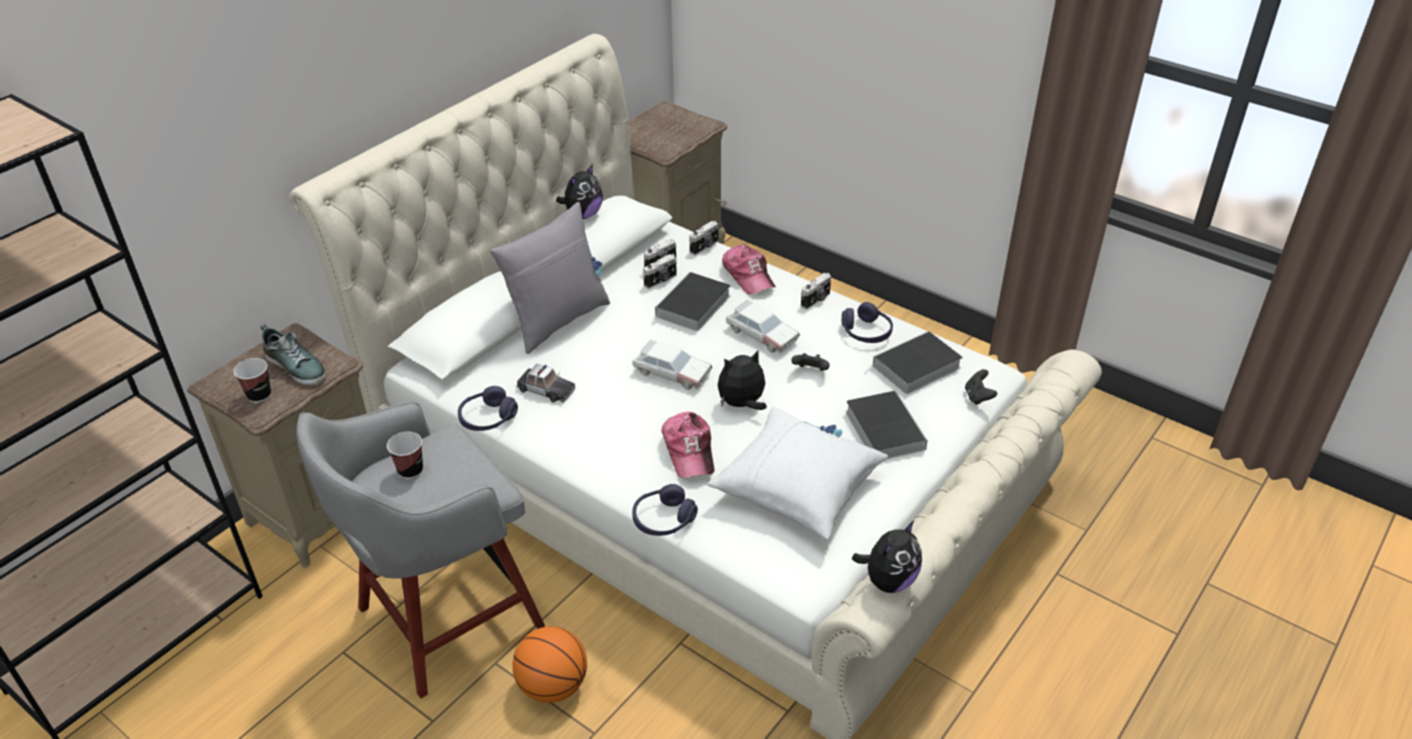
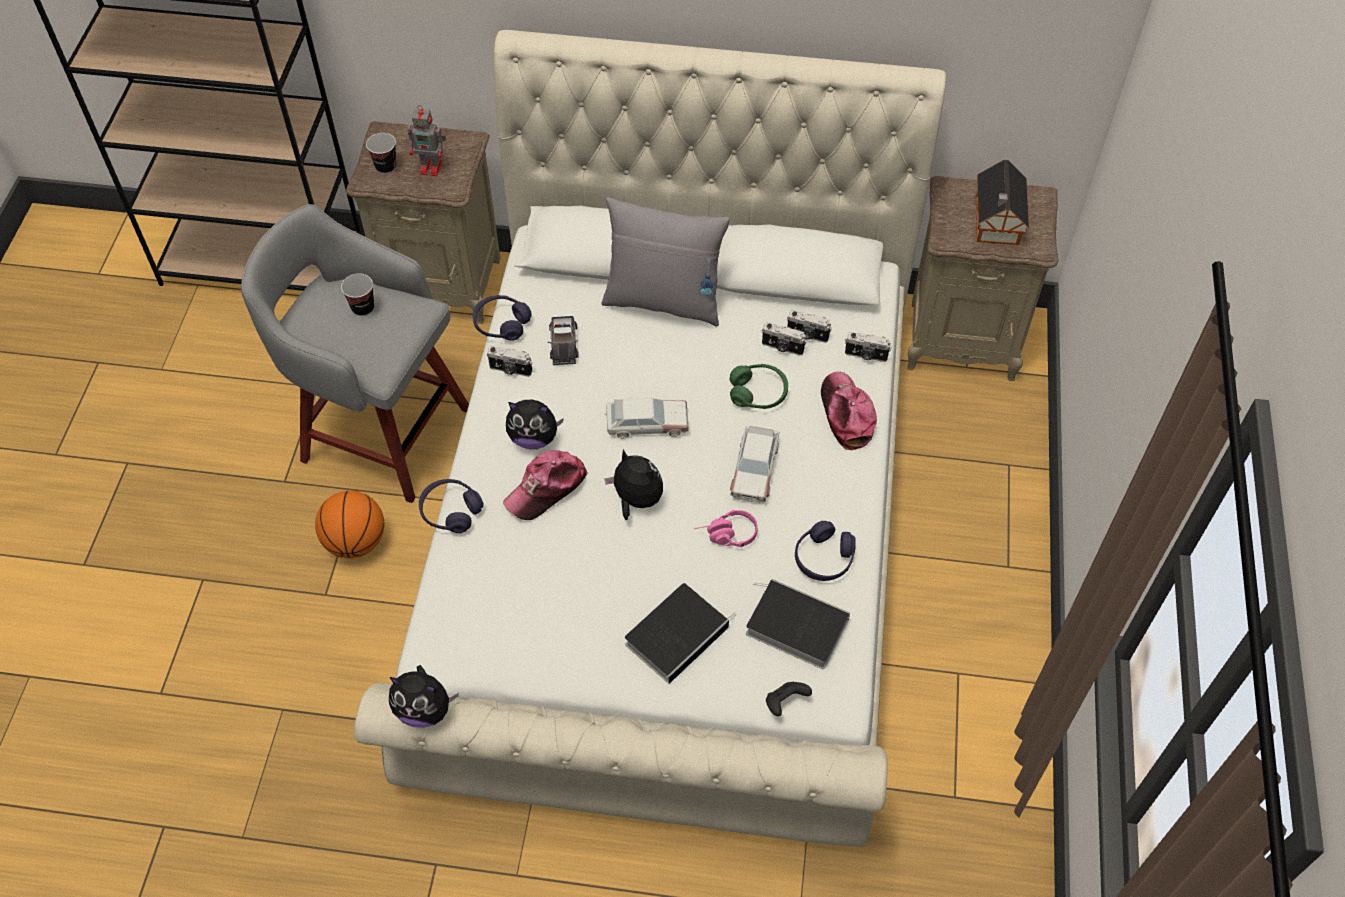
camera: 60 degrees right, 15 degrees up
shoe [260,324,326,386] -> toy robot [407,105,446,176]
plush toy [556,164,603,219] -> plush toy moved to [506,400,564,449]
toy car [633,340,712,390] -> toy car turned 90 degrees counterclockwise [605,398,689,439]
book [651,272,731,331] -> green headphones [729,364,788,409]
grey pillow [708,406,888,541] -> none
cap [722,244,775,295] -> cap turned 135 degrees clockwise [821,371,877,450]
black game controller [791,353,830,371] -> pink headphones [694,510,758,547]
camera [801,273,831,309] -> camera moved to [487,346,532,377]
none -> toy house [976,160,1029,245]

